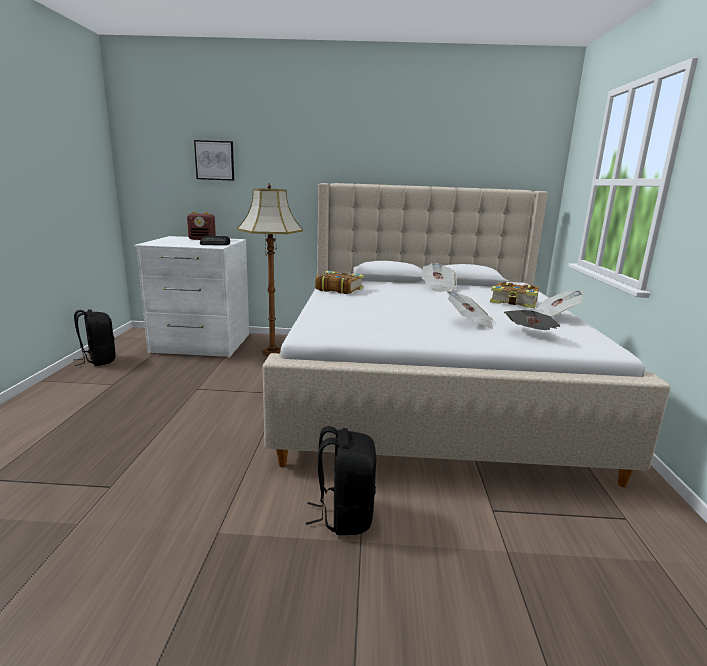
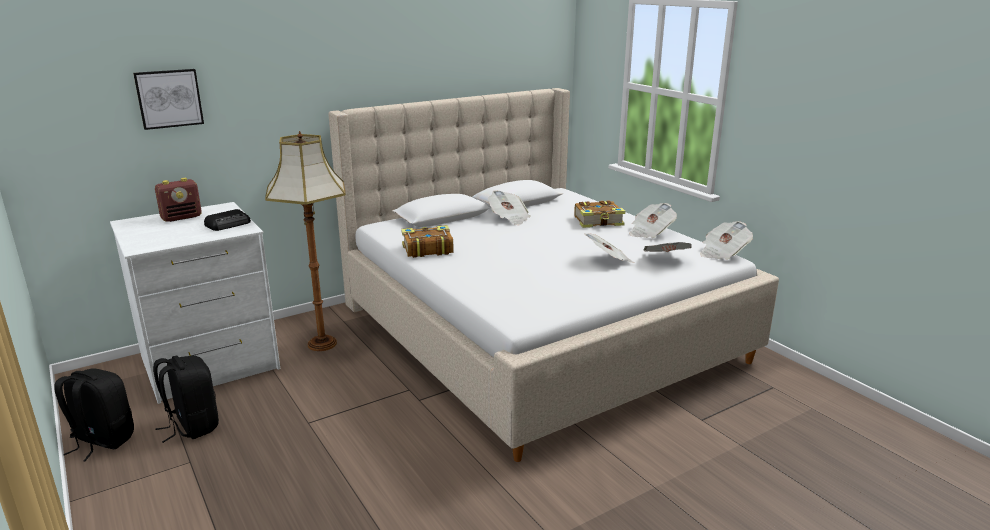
camera: 35 degrees left, 5 degrees up
black backpack [306,426,376,535] -> black backpack moved to [153,356,219,443]
none -> newspaper [700,221,753,260]

